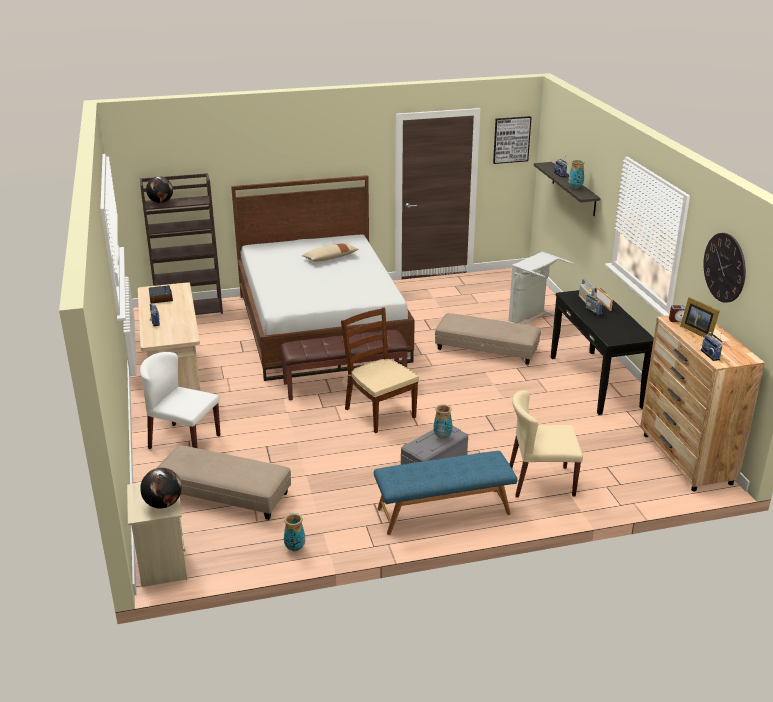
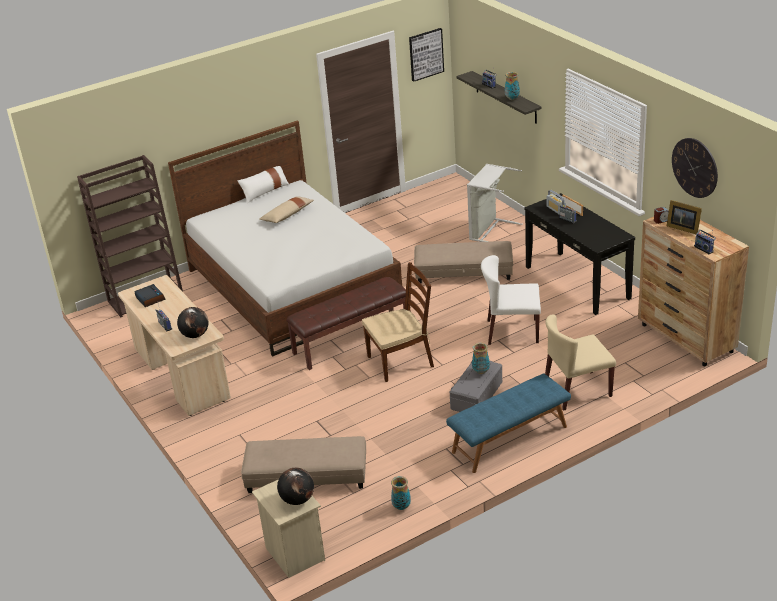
camera: 15 degrees left, 5 degrees up
white chair [140,352,220,449] -> white chair moved to [481,255,541,345]
globe [146,176,173,203] -> globe moved to [177,307,209,338]
brown chair [341,307,419,433] -> brown chair turned 120 degrees clockwise [362,262,434,382]
none -> white pillow [237,166,289,203]

